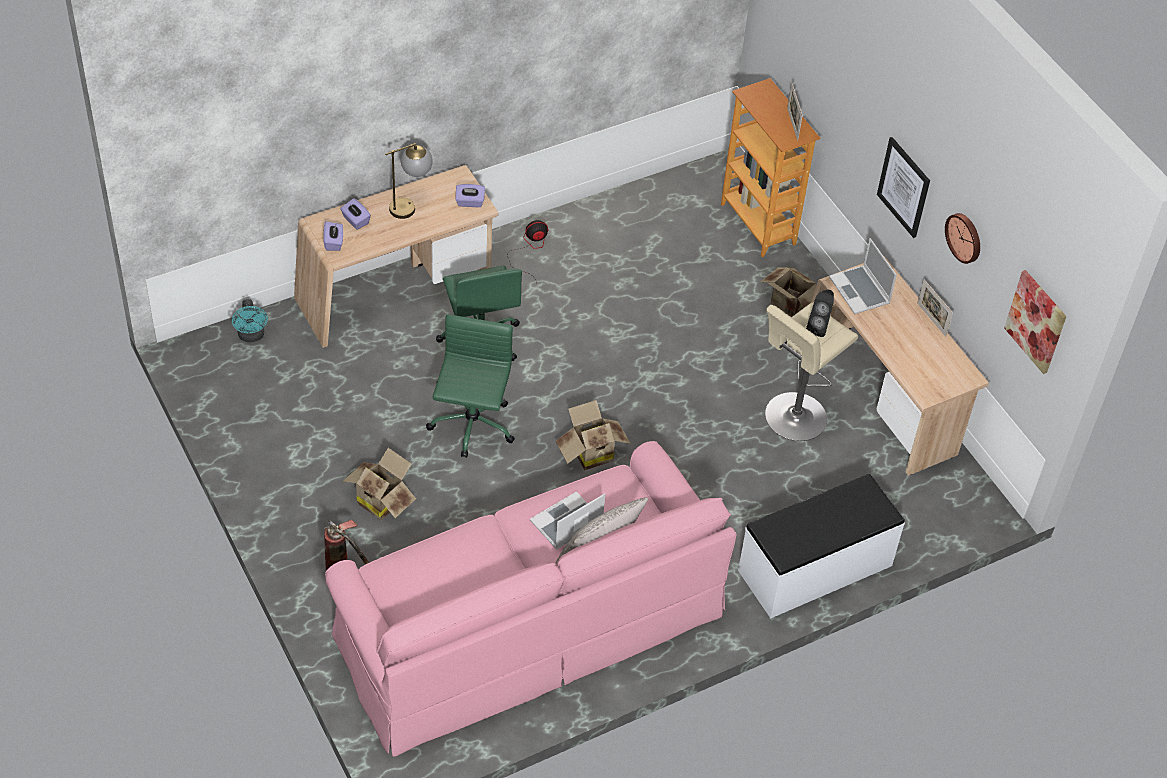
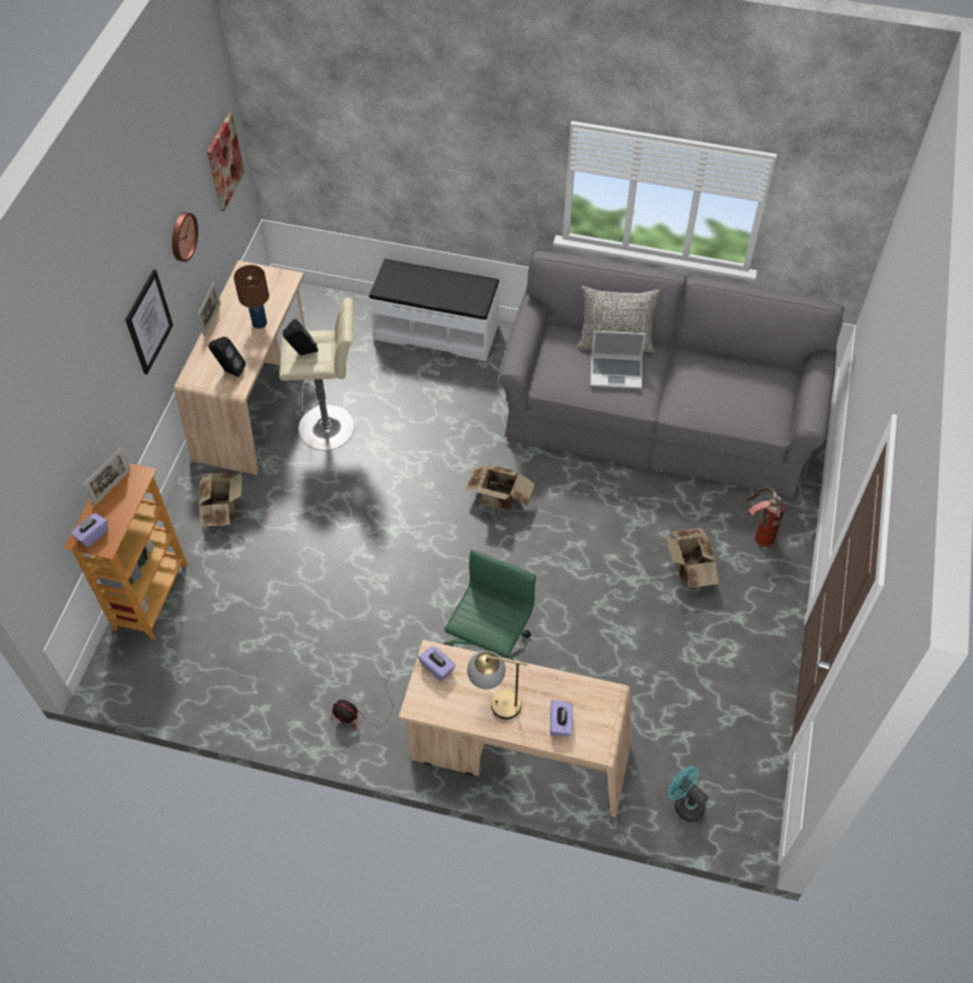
camera: 135 degrees left, 5 degrees up
turquoise fan [232,299,268,342] -> turquoise fan turned 75 degrees counterclockwise [668,766,708,822]
purple tissue box [323,221,343,251] -> purple tissue box moved to [71,513,108,547]
pink sofa [325,441,737,757] -> grey sofa [499,251,844,498]
green office chair [426,315,515,458] -> none
laptop [829,238,897,314] -> black speaker [209,337,246,377]
none -> brown table lamp [234,265,269,329]

